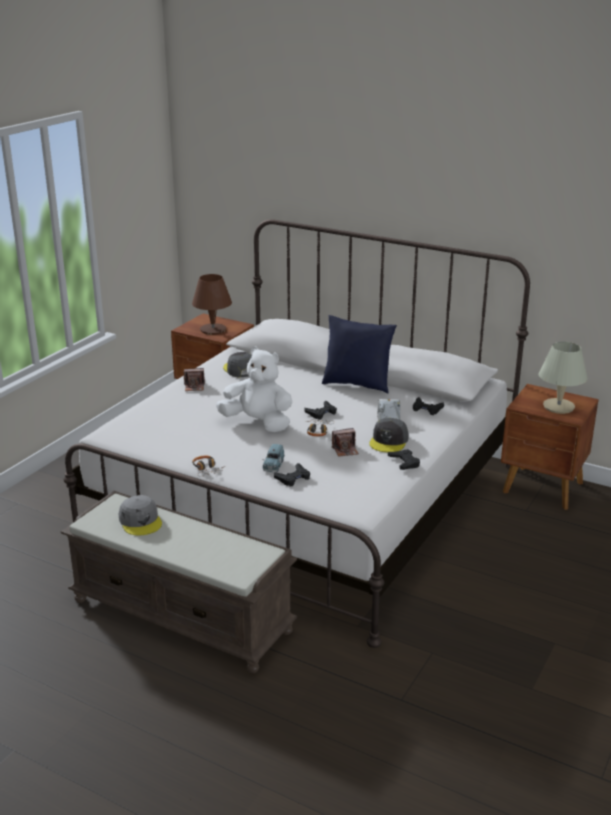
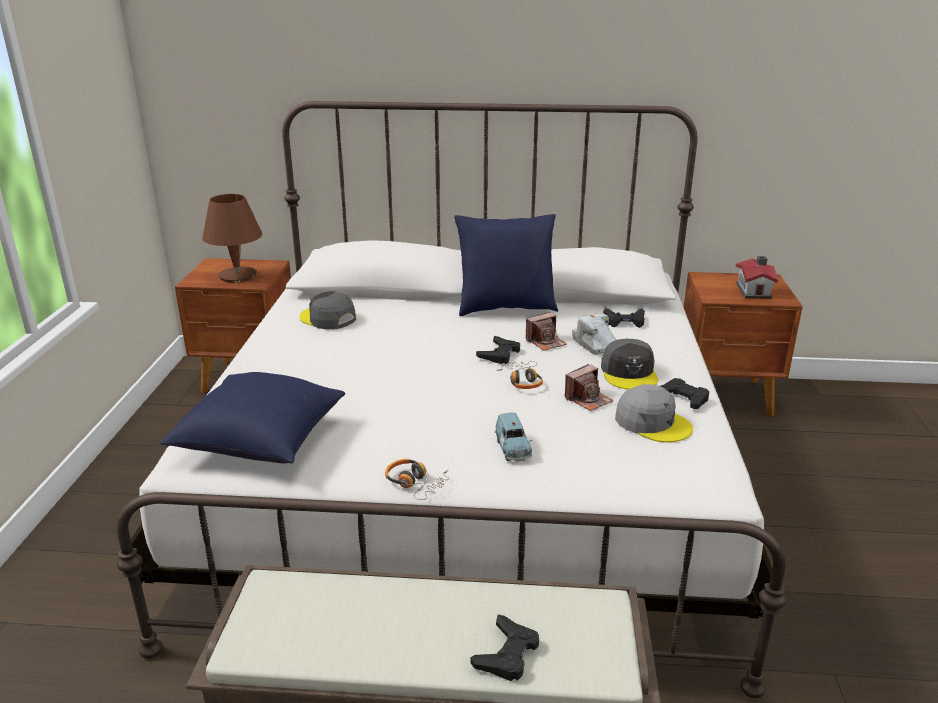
camera: 25 degrees left, 0 degrees up
grey cap [119,495,162,535] -> grey cap moved to [615,384,693,442]
camera [183,368,205,391] -> camera moved to [526,312,567,351]
white plush toy [216,346,292,432] -> none
black game controller [274,463,310,487] -> black game controller moved to [471,615,539,681]
beige table lamp [539,342,588,414] -> toy house [736,256,778,299]
none -> blue pillow [160,372,345,464]

